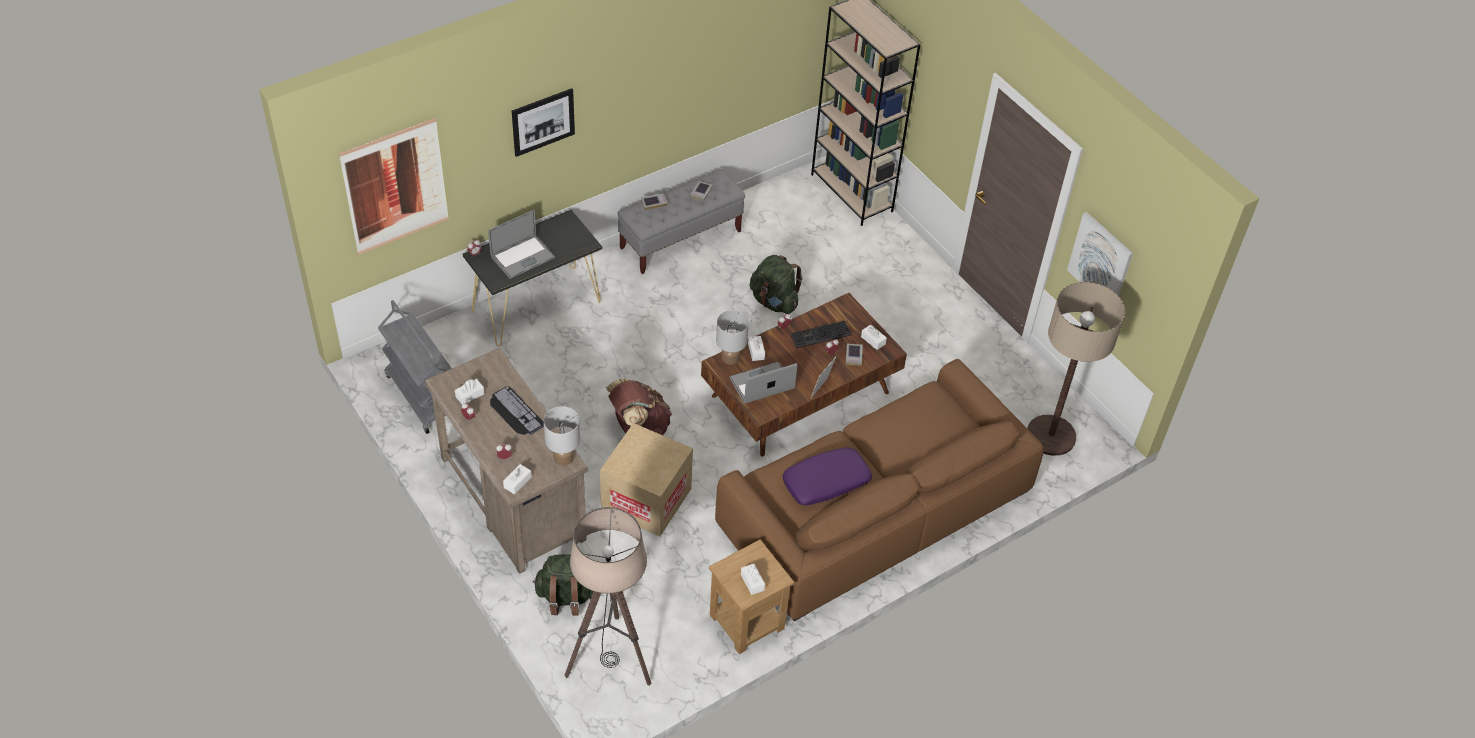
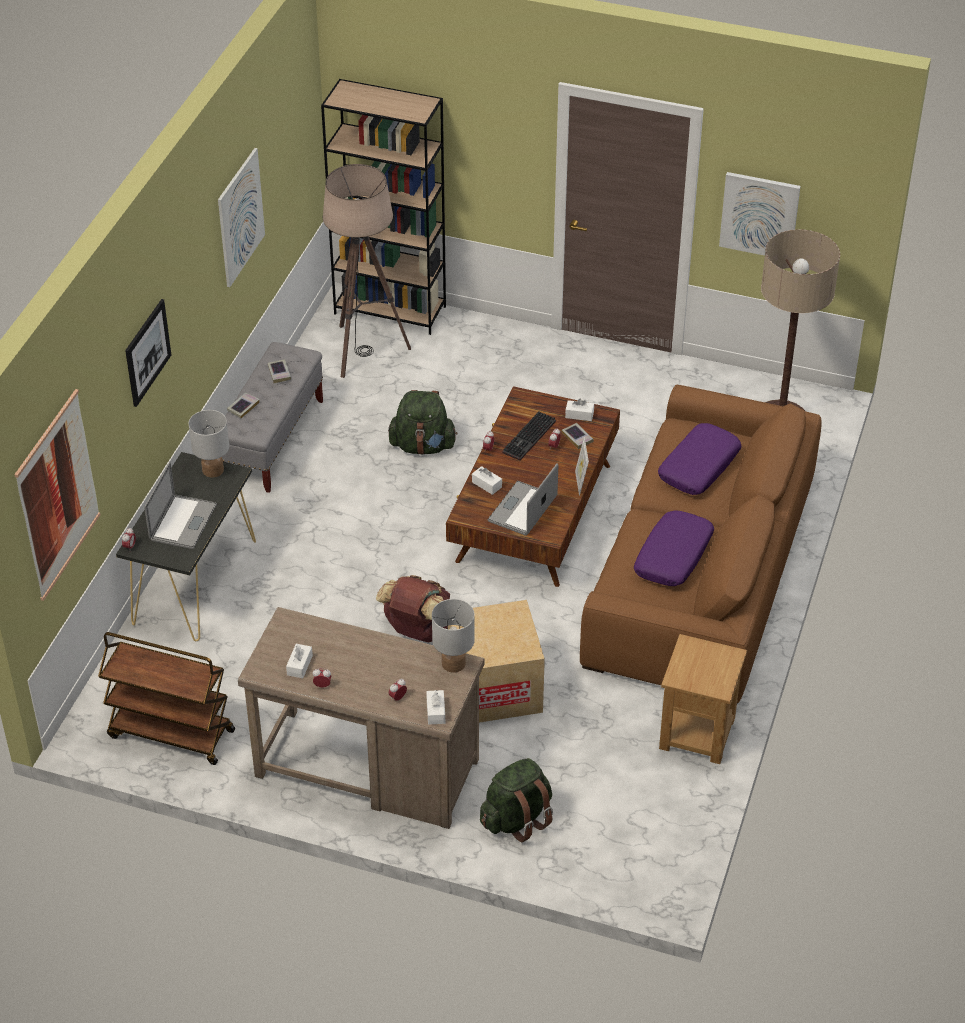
camera: 35 degrees left, 5 degrees down
grey cart [378,300,452,434] -> brown cart [98,632,235,765]
keyboard [490,386,544,435] -> none
floor lamp [565,507,651,686] -> floor lamp moved to [323,164,411,378]
grey table lamp [716,310,749,365] -> grey table lamp moved to [189,410,229,478]
white tissue box [741,564,765,595] -> none
none -> picture [218,148,265,287]
none -> purple pillow [658,423,741,495]

